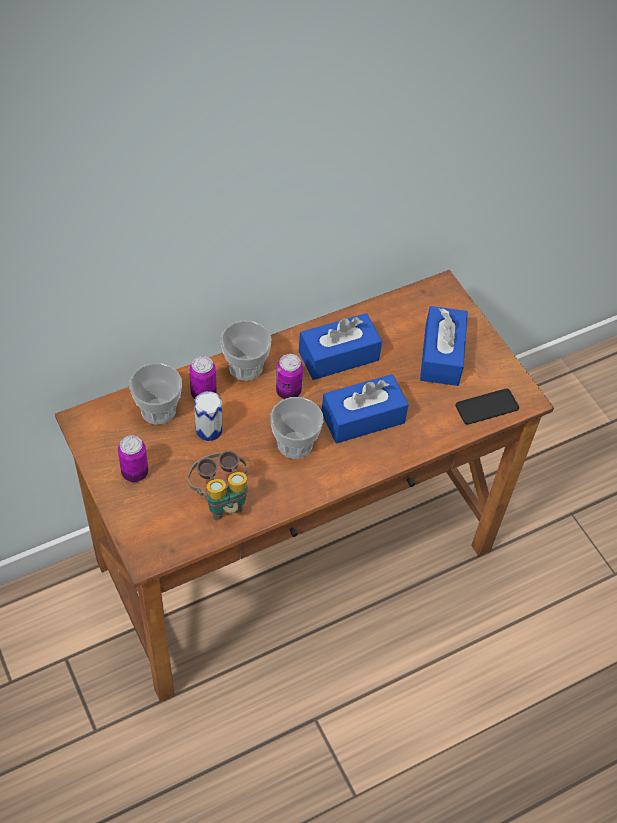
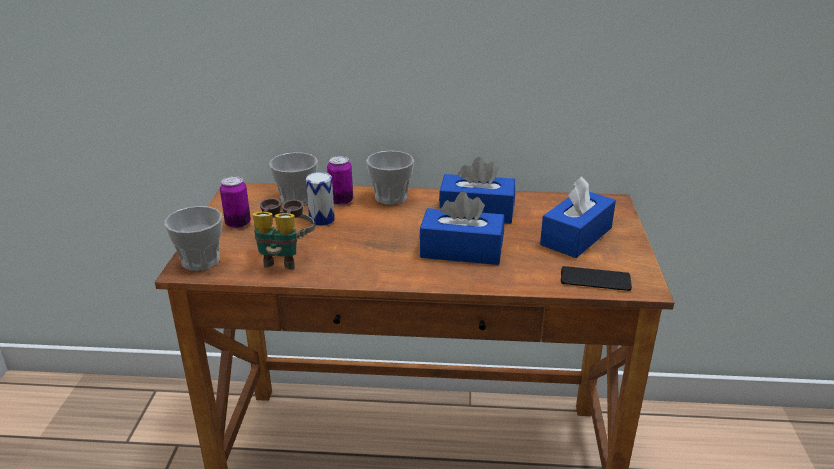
camera: 35 degrees right, 25 degrees down
cup [270,397,323,459] -> cup moved to [165,206,222,271]
can [276,354,303,399] -> none

